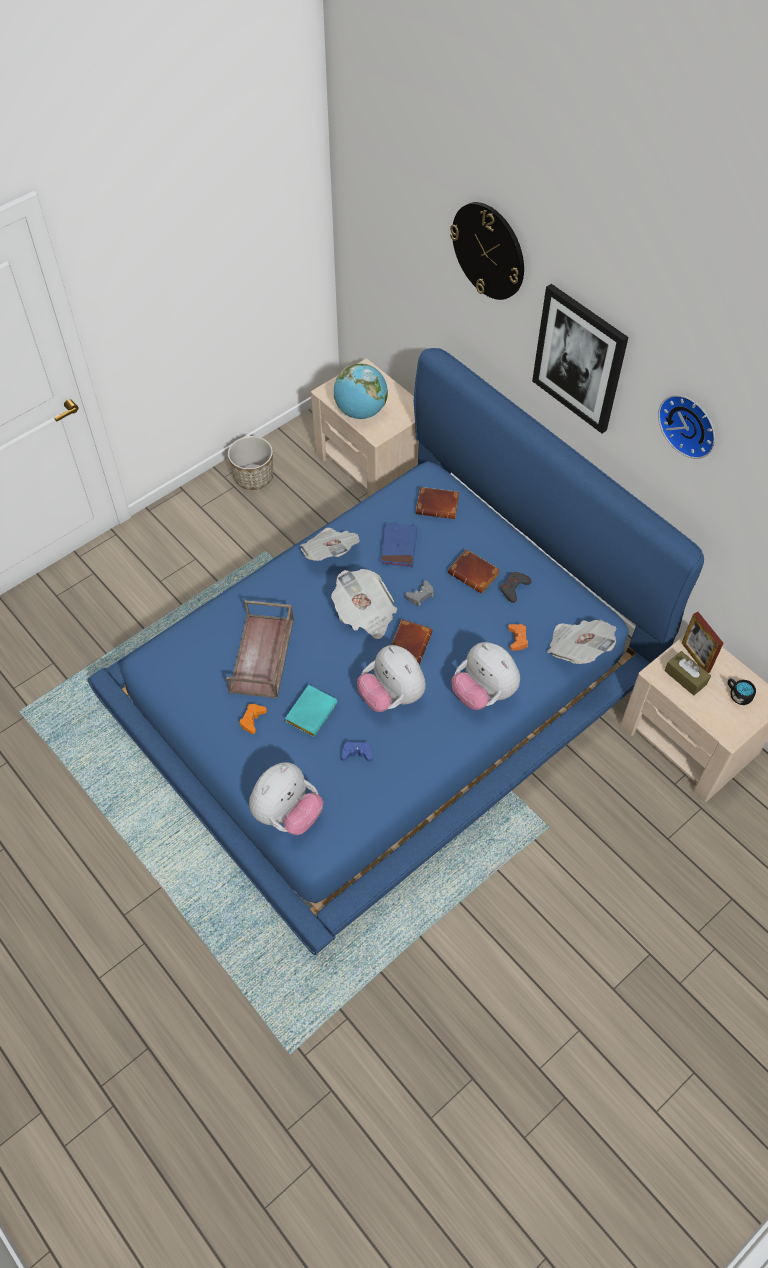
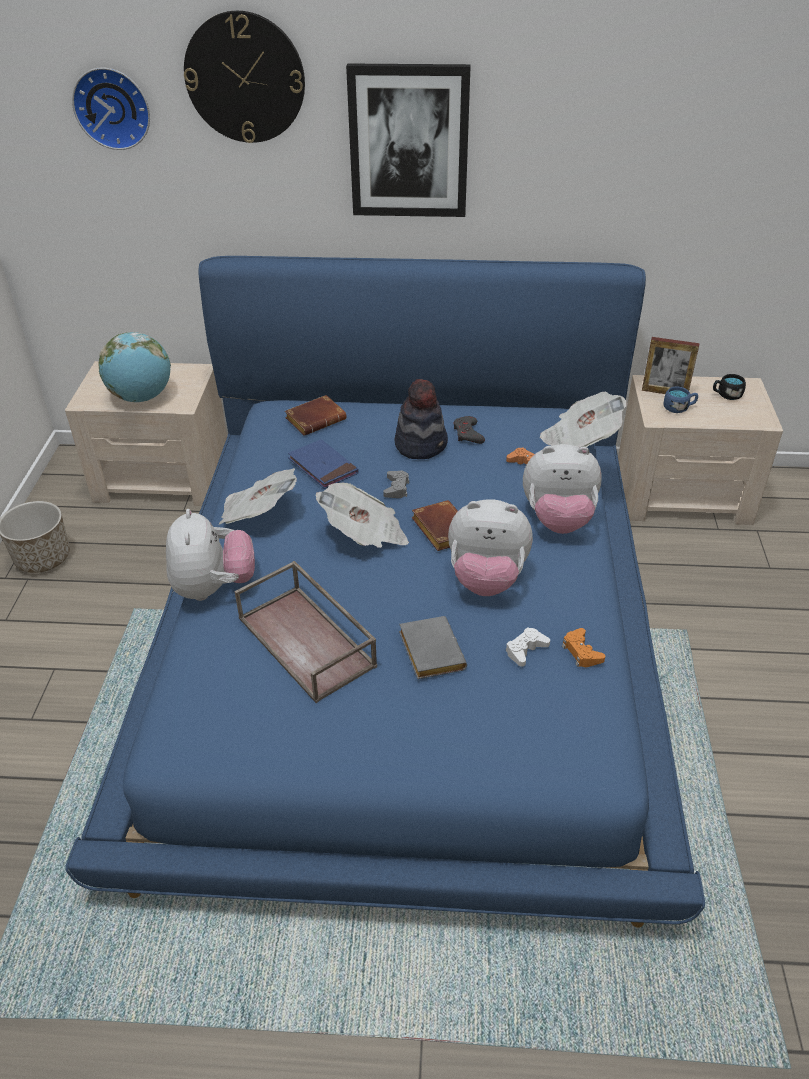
camera: 45 degrees left, 15 degrees down
orange game controller [239,704,267,734] -> orange game controller moved to [562,628,605,667]
plush toy [249,762,323,835] -> plush toy moved to [166,509,255,601]
turquoise book [285,685,338,737] -> grey book [399,616,467,679]
blue game controller [341,741,372,762] -> white game controller [506,627,550,667]
brown book [448,549,500,593] -> hat [394,379,448,459]
wall clock [658,395,715,459] -> wall clock moved to [72,68,150,150]
brown tissue box [664,651,711,696] -> blue mug [664,386,698,413]

